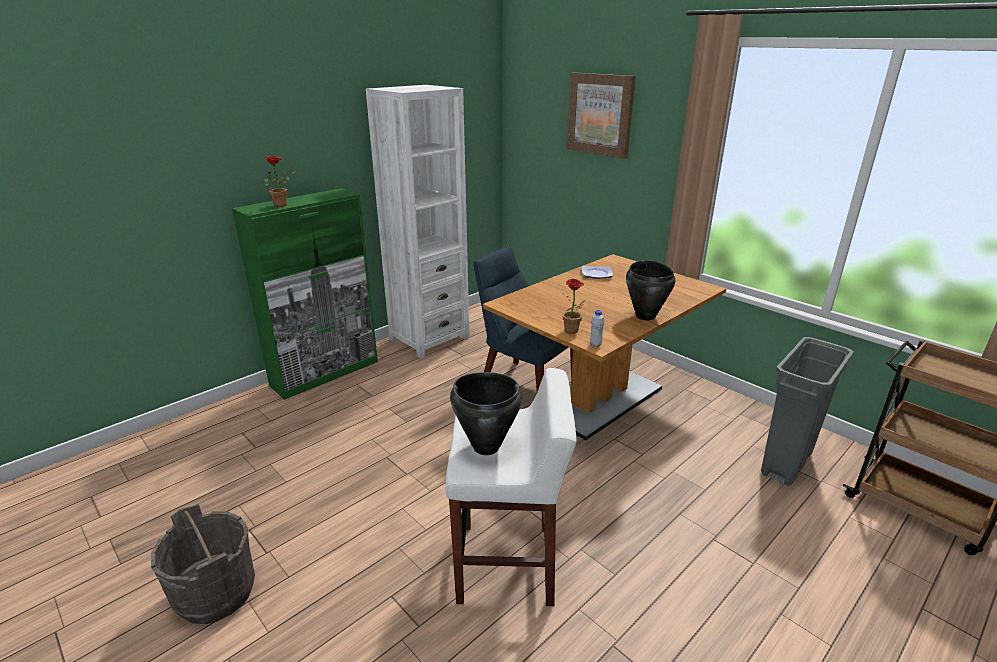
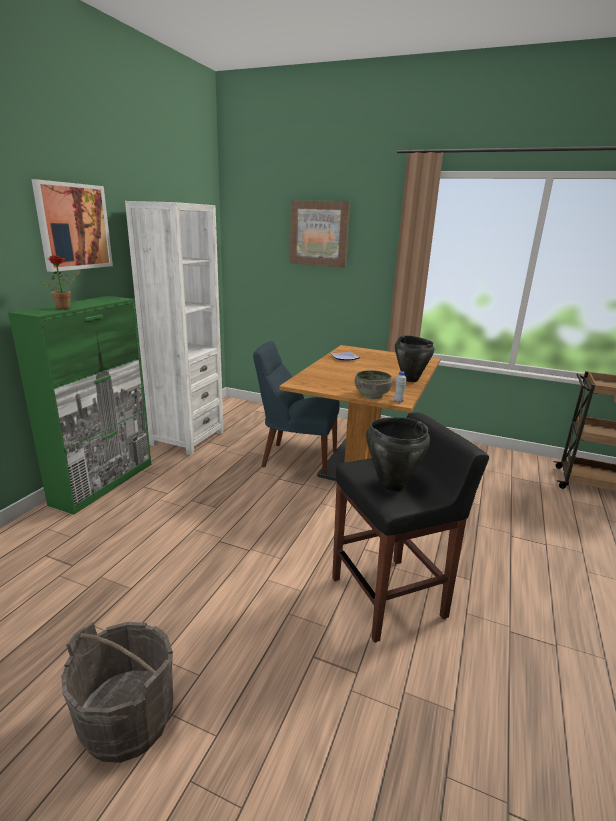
camera: 25 degrees left, 5 degrees down
white stool [445,368,576,606] -> black stool [332,412,489,643]
potted plant [562,279,585,334] -> grey bowl [355,370,393,399]
grey trash can [761,337,854,486] -> none
none -> picture [32,179,113,272]

